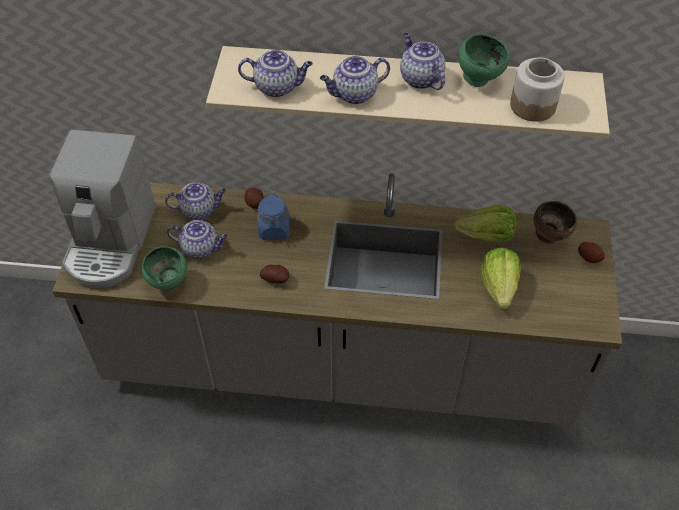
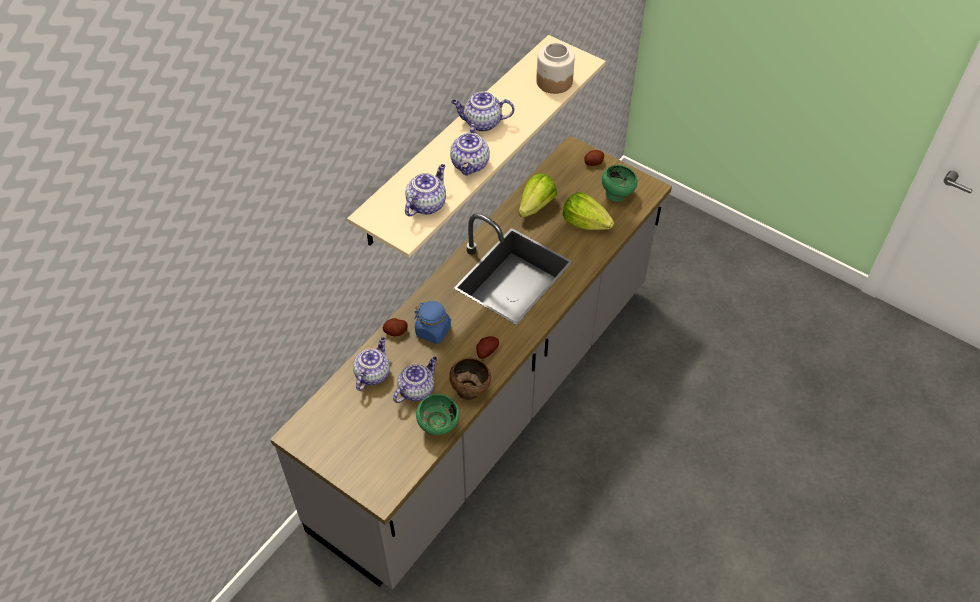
camera: 60 degrees left, 0 degrees up
coffee machine [49,130,156,288] -> none
green bowl [458,34,510,87] -> green bowl moved to [602,165,638,202]
brown bowl [534,201,577,244] -> brown bowl moved to [449,358,491,400]

